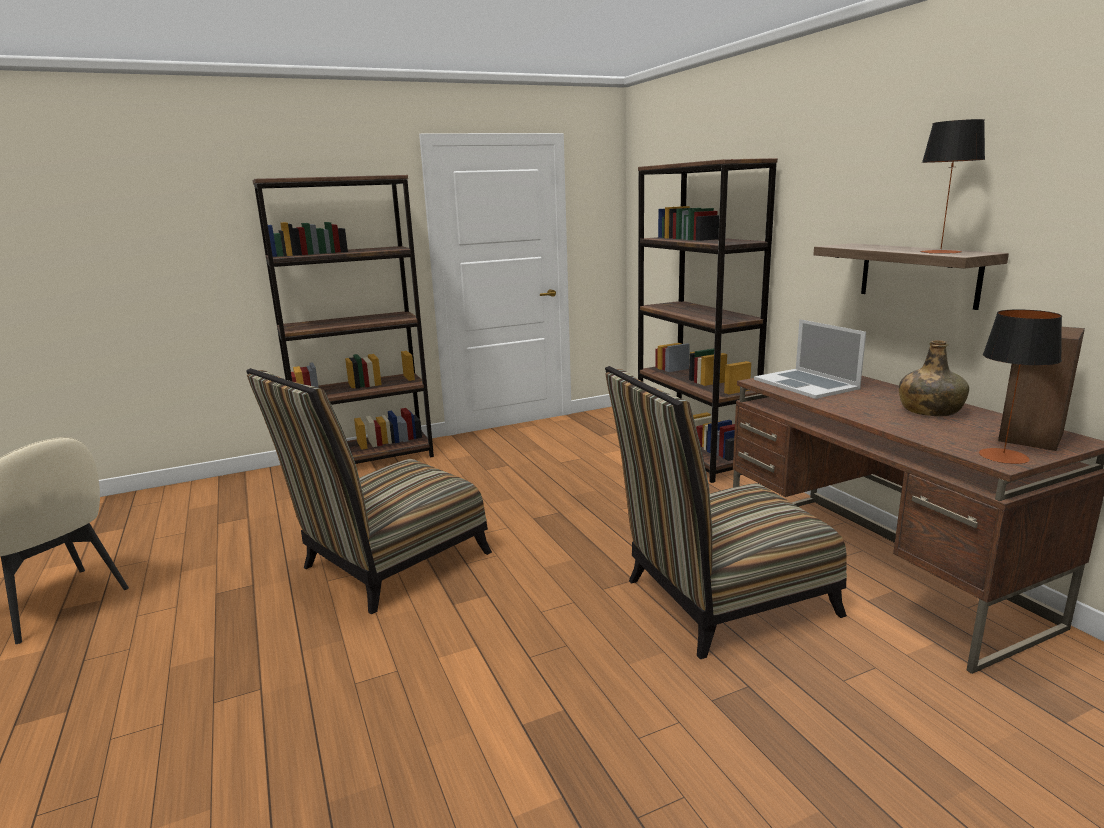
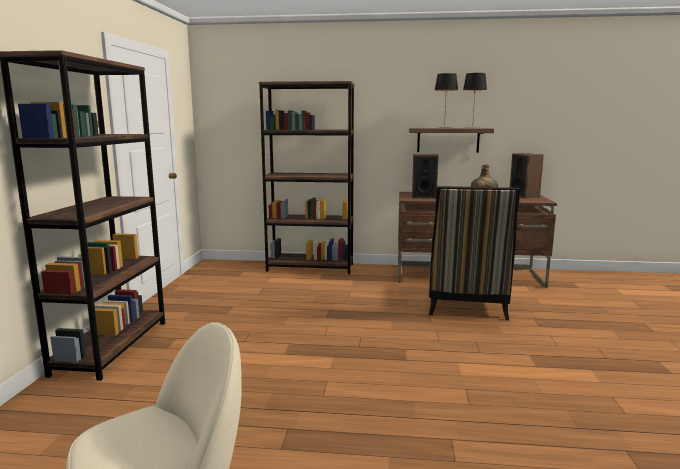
camera: 60 degrees left, 5 degrees down
chair [246,368,492,614] -> none
laptop [754,319,866,399] -> speaker [412,154,438,199]
table lamp [979,310,1062,464] -> table lamp moved to [435,73,458,127]

